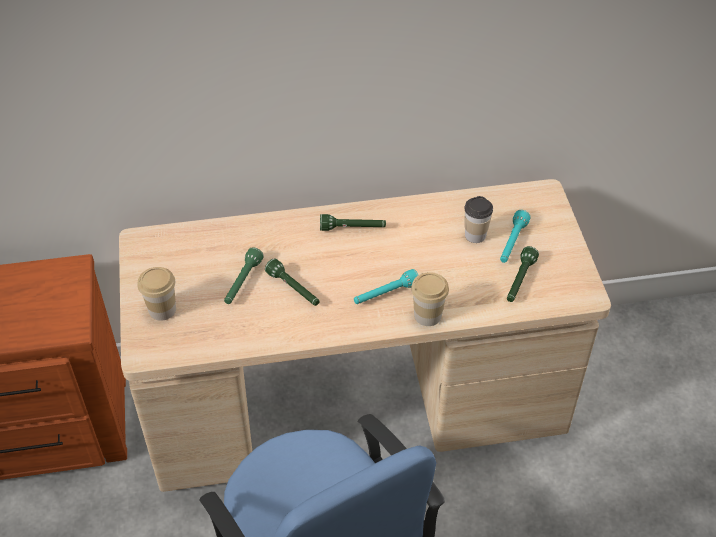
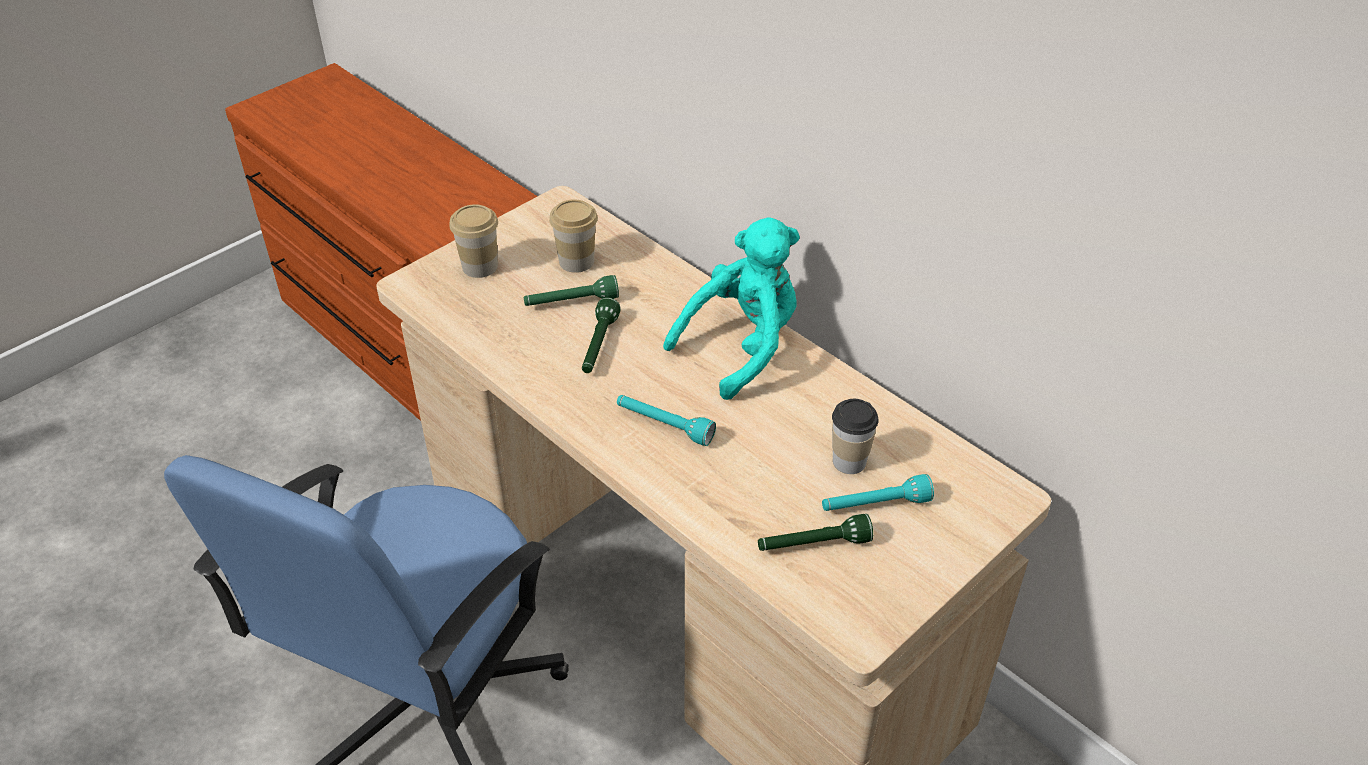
camera: 55 degrees right, 5 degrees down
green flashlight [320,214,386,231] -> turquoise plush toy [663,217,800,400]
cup [411,272,449,326] -> cup moved to [549,199,598,273]

